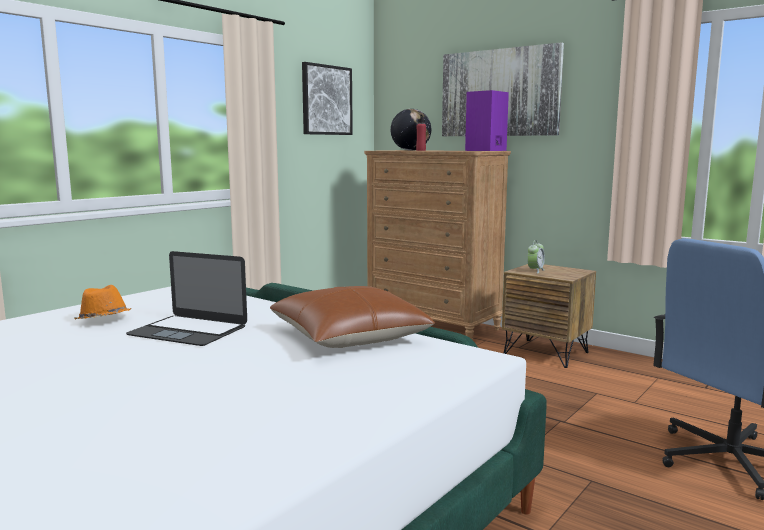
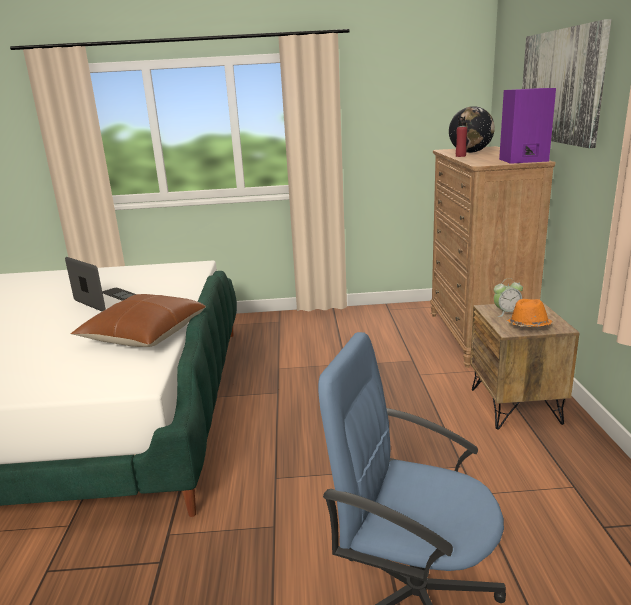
camera: 50 degrees right, 10 degrees up
orange hat [74,285,132,319] -> orange hat moved to [507,299,552,327]
laptop [126,251,247,346] -> laptop turned 150 degrees clockwise [65,257,136,311]
picture [302,62,353,135] -> none

